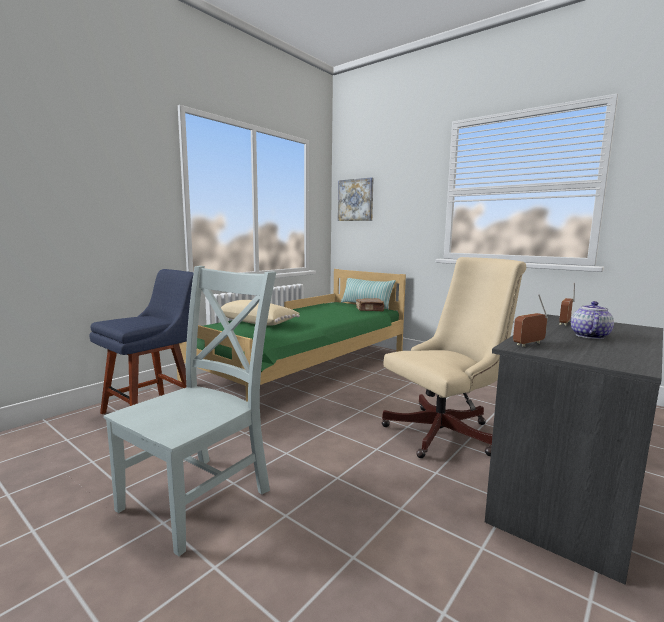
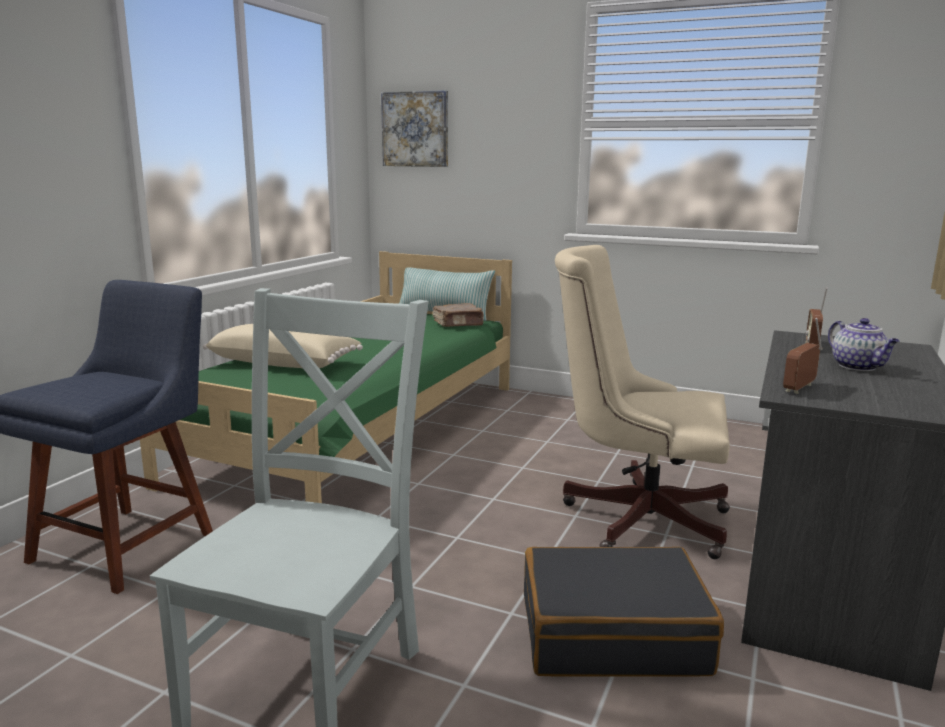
camera: 15 degrees left, 5 degrees up
beige office chair [382,257,526,458] -> beige office chair turned 120 degrees counterclockwise [555,245,730,559]
teapot [571,301,614,339] -> teapot turned 150 degrees clockwise [828,318,900,371]
none -> black suitcase [524,547,724,677]

